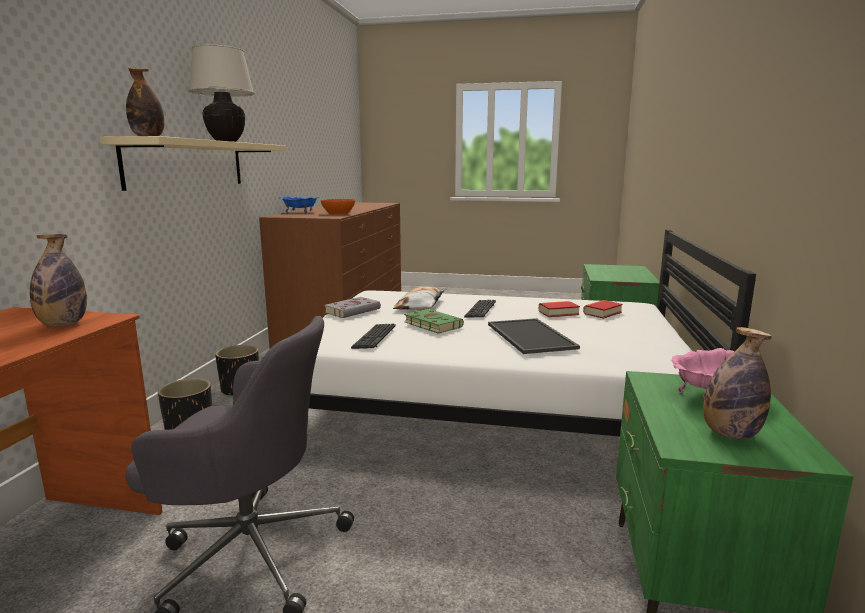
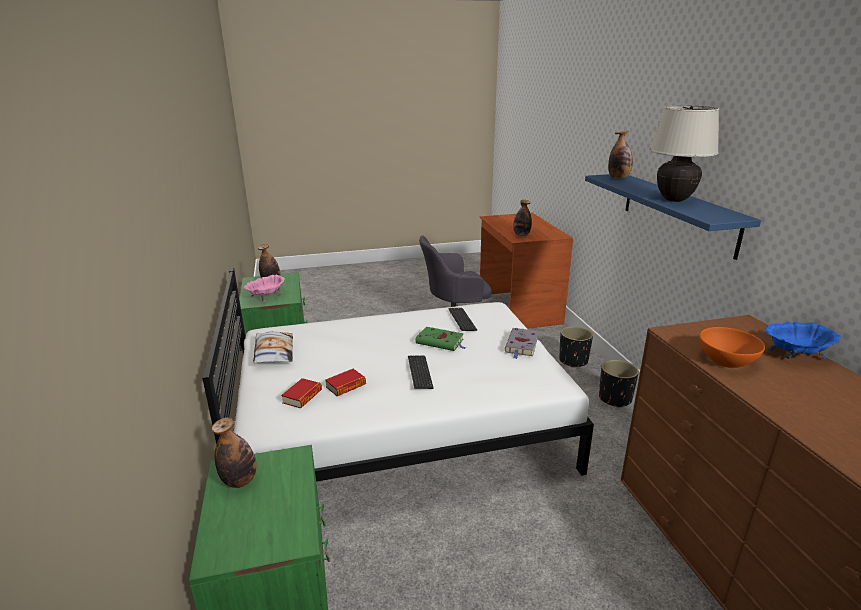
camera: 155 degrees right, 10 degrees up
beige shelf [100,136,286,191] -> blue shelf [585,174,761,260]
pillow [393,286,444,310] -> pillow moved to [253,331,293,363]
tray [488,318,580,354] -> none
none -> bottle [212,418,257,488]

